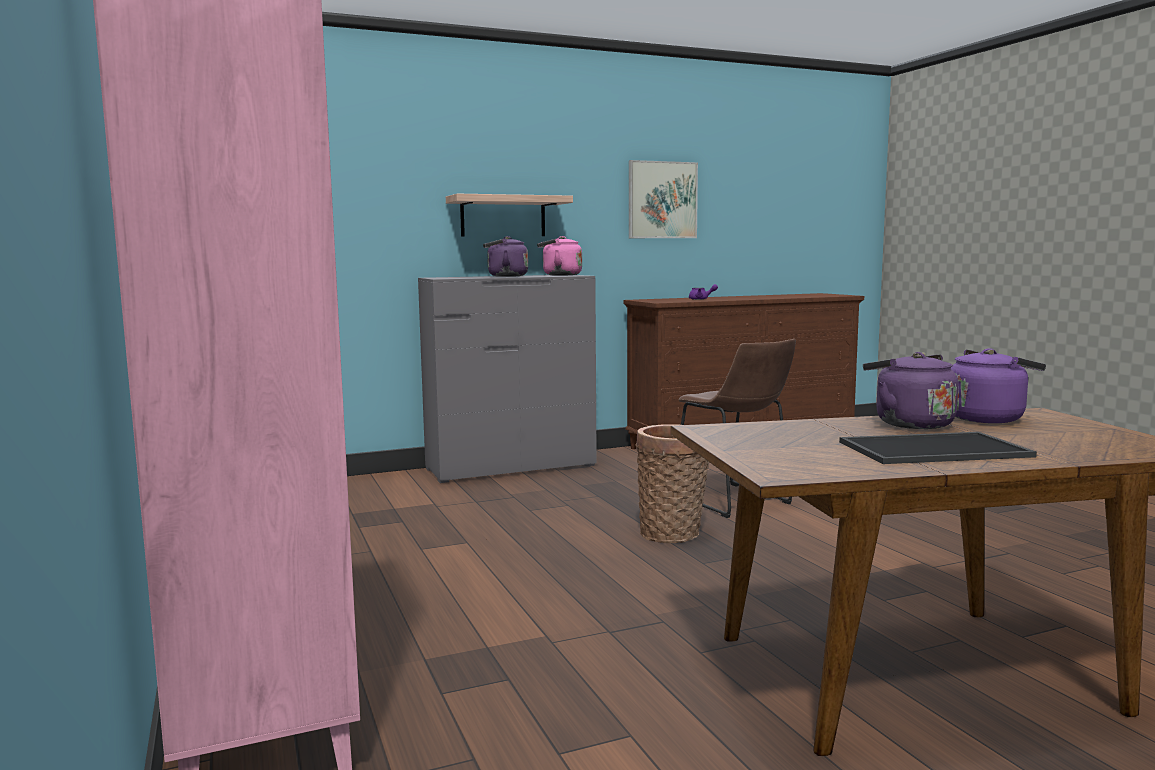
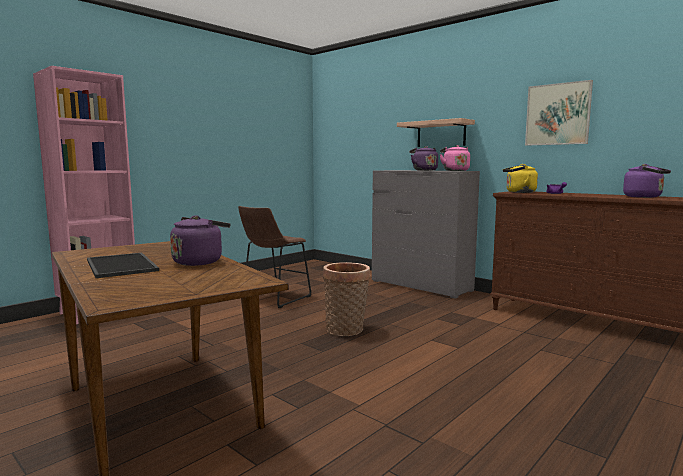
camera: 65 degrees right, 0 degrees up
brown stool [678,339,796,518] -> brown stool moved to [238,206,311,308]
purple kettle [951,348,1046,423] -> purple kettle moved to [623,164,671,198]
none -> yellow kettle [503,164,538,193]

